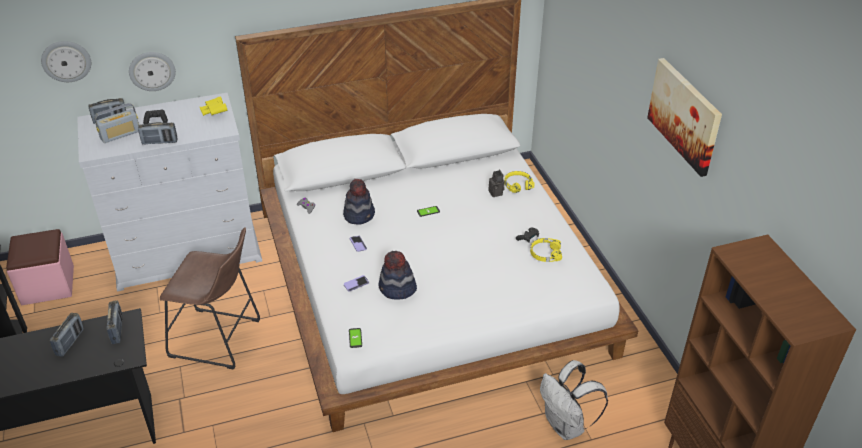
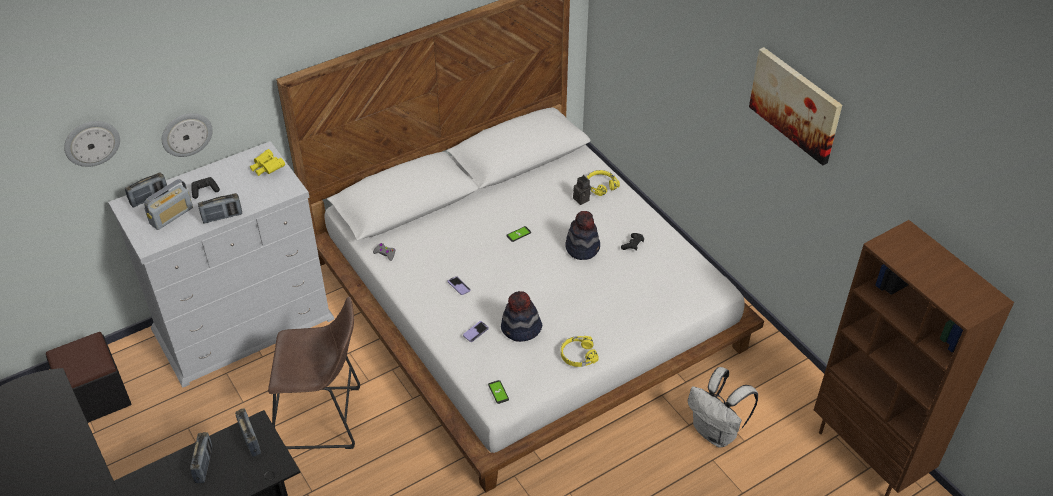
camera: 15 degrees left, 5 degrees up
pink ottoman [6,229,74,305] -> black ottoman [46,332,131,423]
hat [343,179,375,225] -> hat moved to [565,211,600,260]
yellow headphones [530,238,562,262] -> yellow headphones moved to [561,336,599,367]

